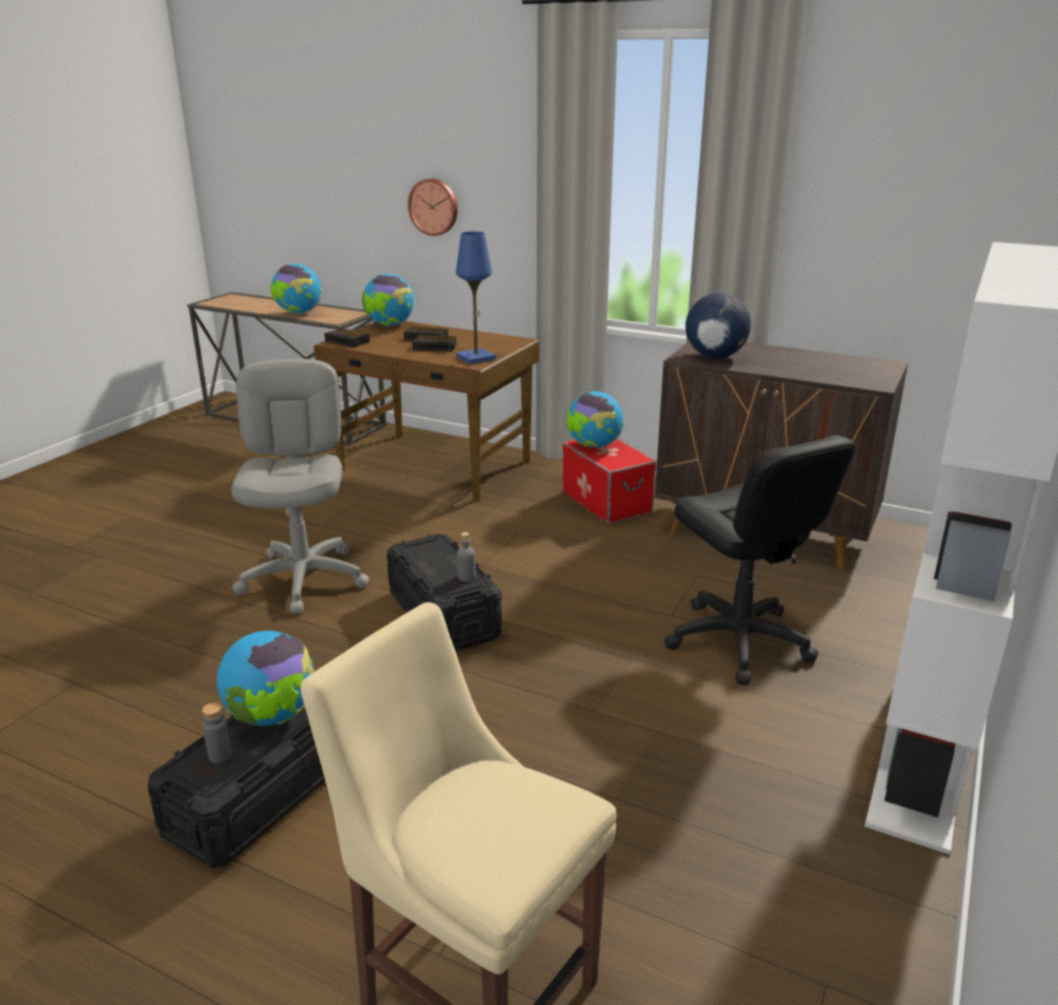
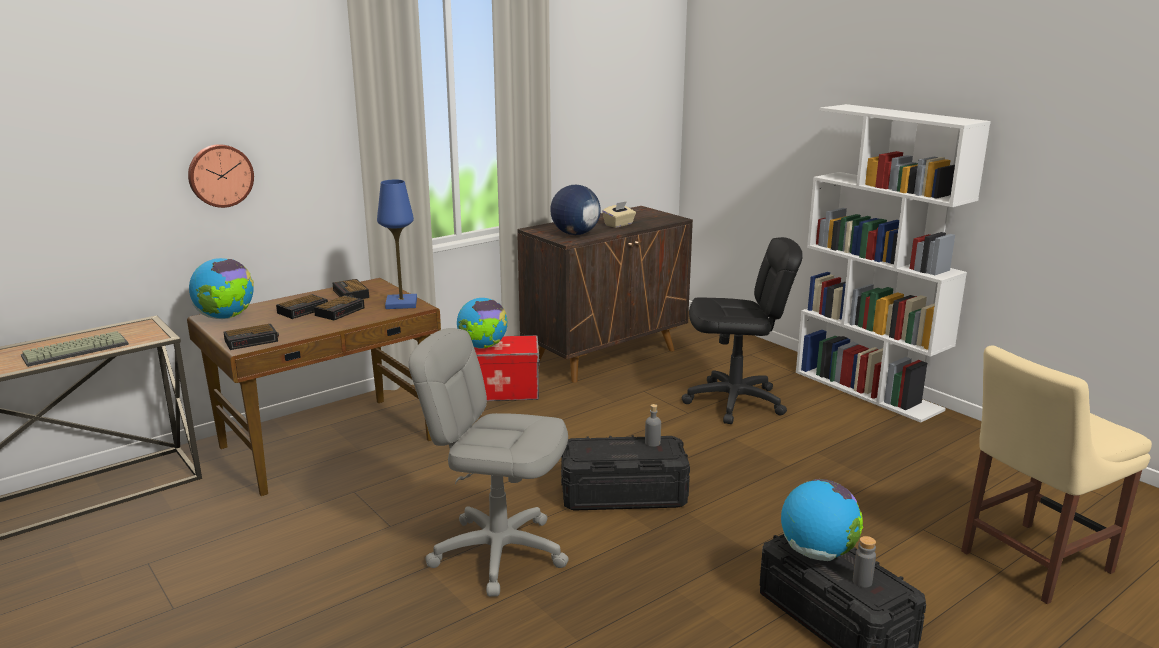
camera: 65 degrees left, 5 degrees down
globe [271,264,322,314] -> keyboard [21,331,129,367]
none -> alarm clock [333,279,369,299]
none -> beige tissue box [602,201,636,228]

